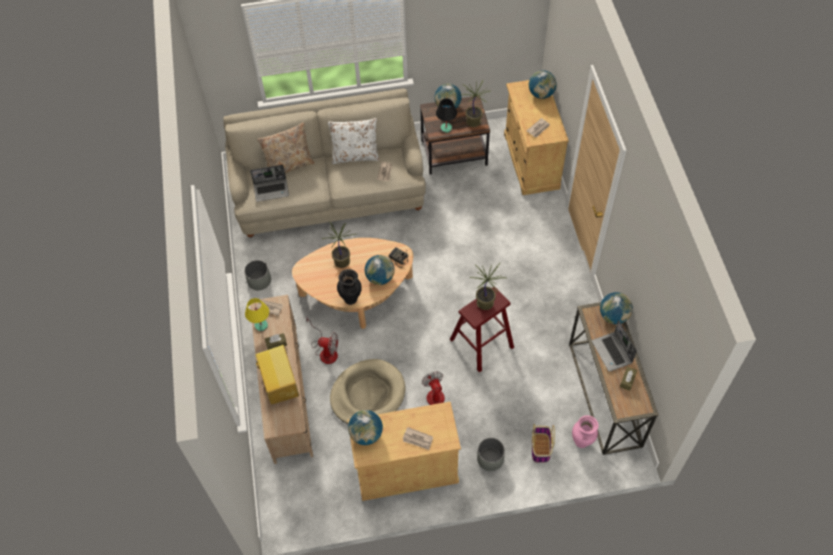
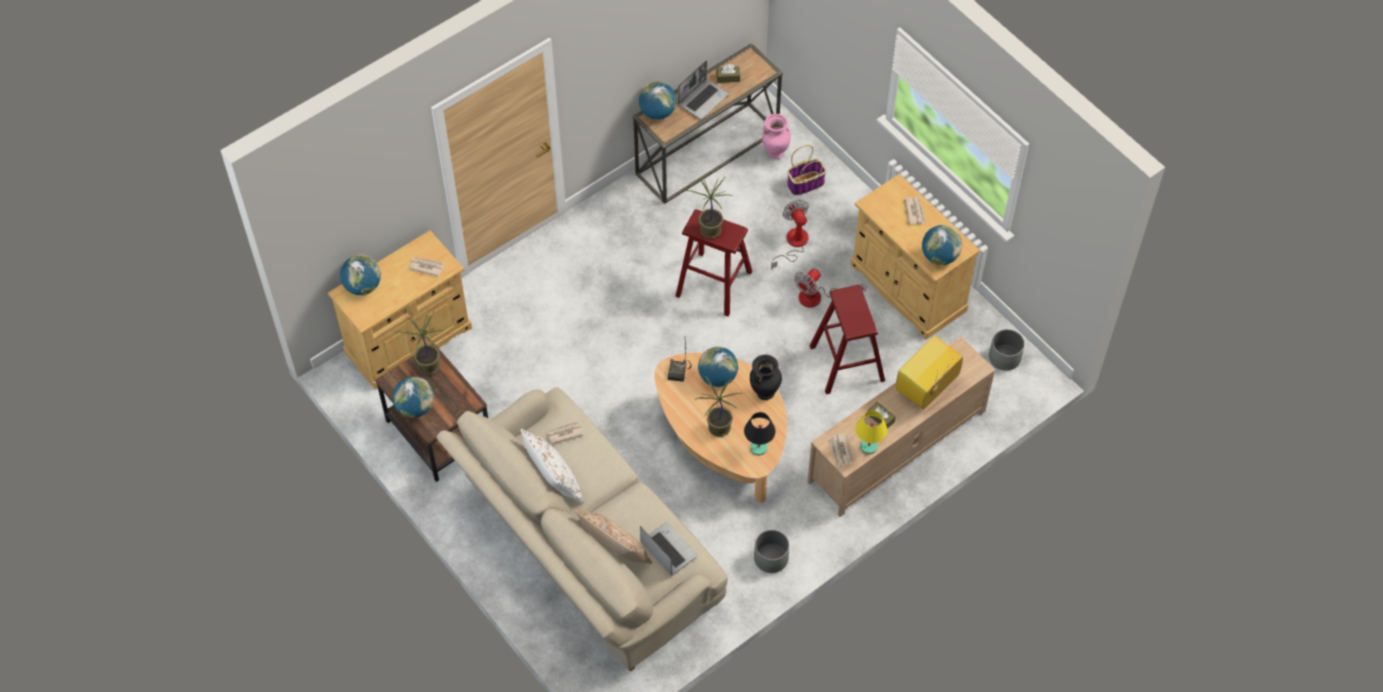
camera: 120 degrees left, 0 degrees up
fan [306,317,338,364] -> fan moved to [771,200,809,270]
beige dog bed [330,359,406,424] -> red stool [810,285,885,394]
black table lamp [436,98,457,133] -> black table lamp moved to [744,412,776,455]
grey planter [477,438,505,471] -> grey planter moved to [989,329,1025,371]

